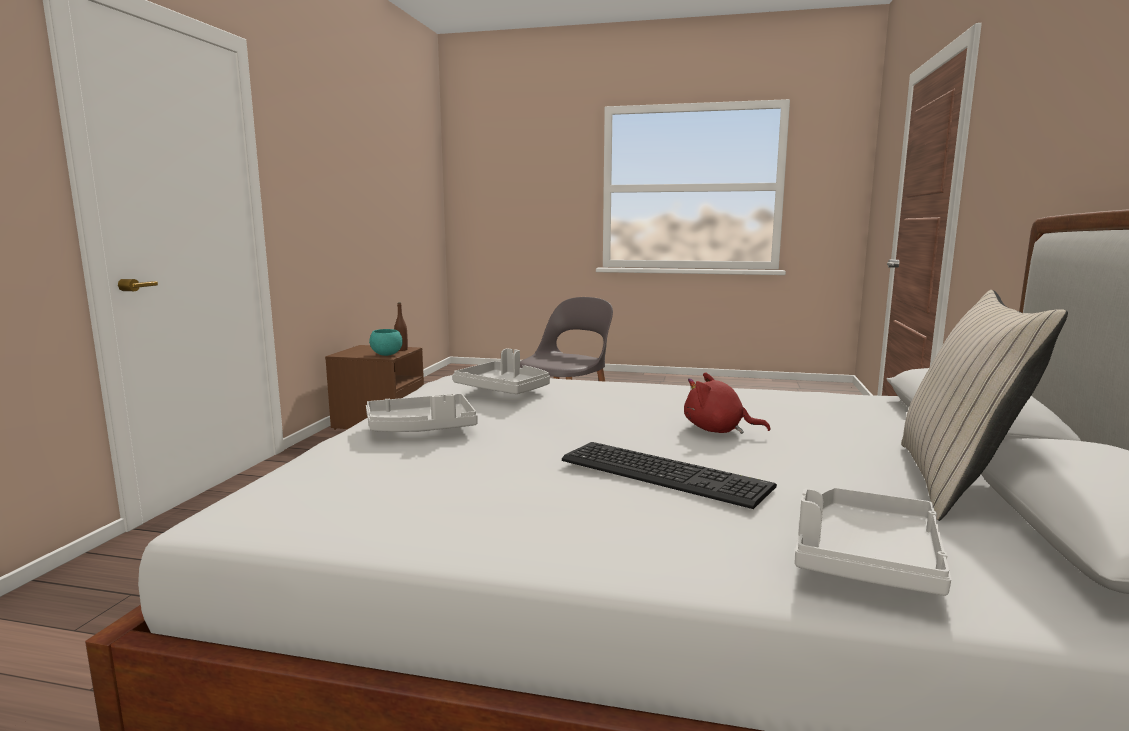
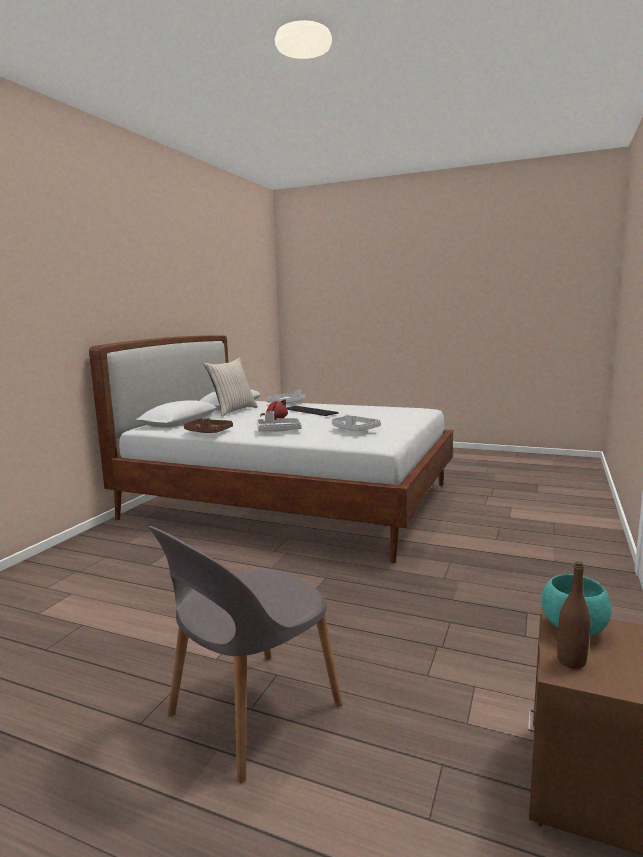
camera: 170 degrees left, 0 degrees up
grey tray [366,394,478,432] -> grey tray moved to [257,411,302,432]
none -> brown tray [184,418,233,433]

